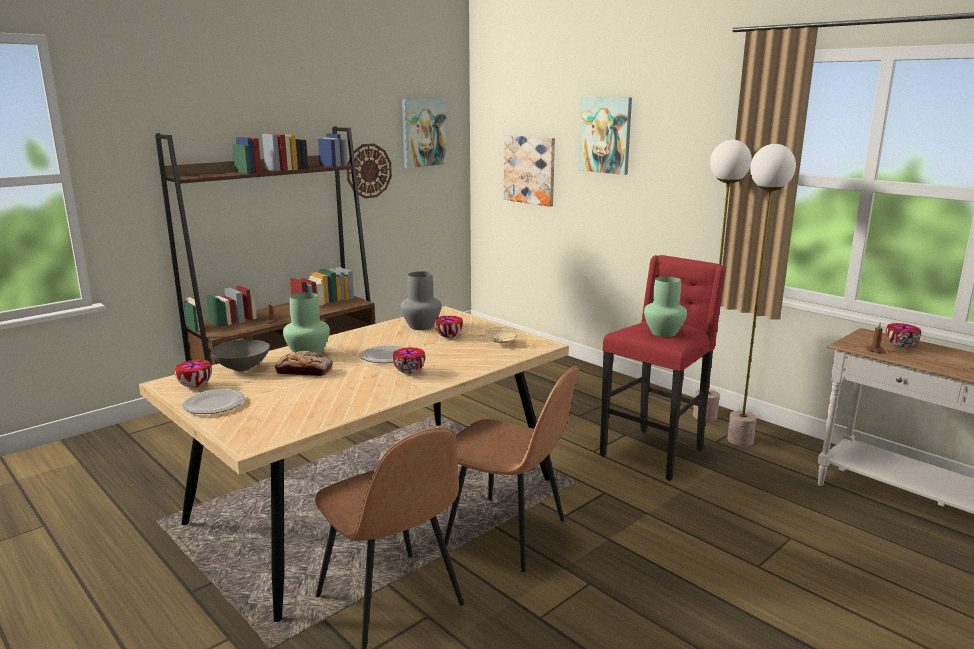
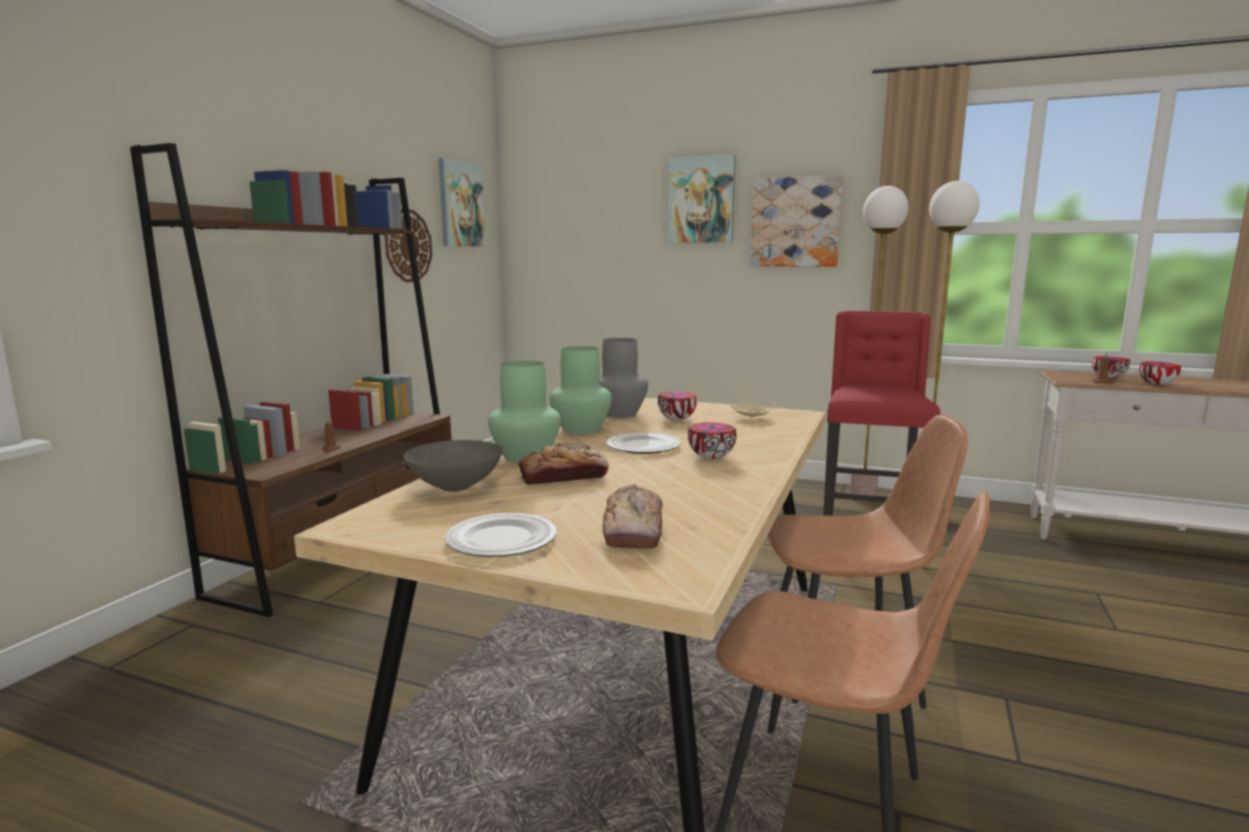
camera: 25 degrees left, 5 degrees down
bowl [175,359,212,388] -> bowl moved to [1139,361,1181,385]
picture [504,135,555,207] -> picture moved to [750,175,843,267]
green vase [644,276,687,337] -> green vase moved to [549,346,612,434]
none -> bread [603,484,663,549]

